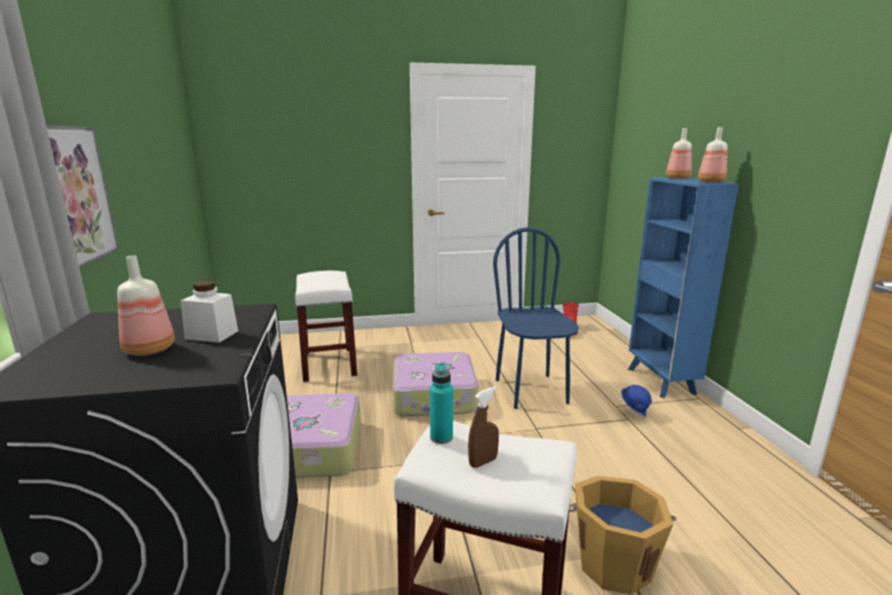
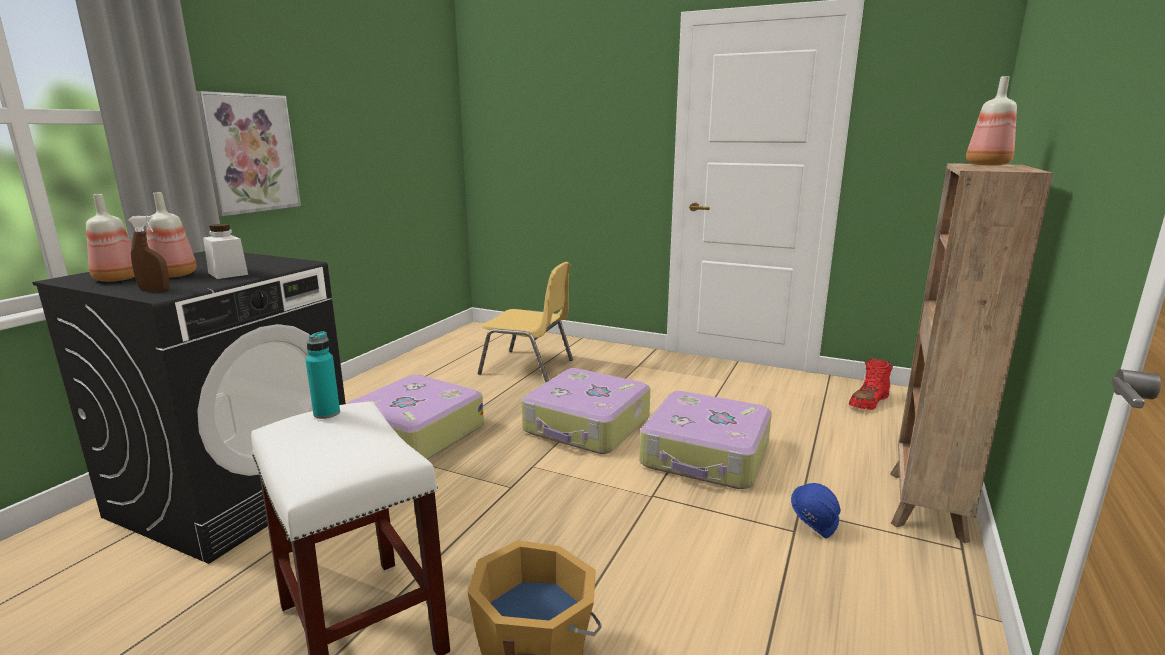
camera: 35 degrees right, 0 degrees up
white stool [295,271,357,383] -> yellow chair [478,262,573,382]
brown spray bottle [468,386,499,468] -> brown spray bottle moved to [128,216,170,291]
blue chair [493,227,578,409] -> suitcase [640,391,772,489]
blue bookcase [628,177,739,398] -> brown bookcase [890,163,1053,543]
bottle [698,127,728,182] -> bottle moved to [86,194,135,282]

